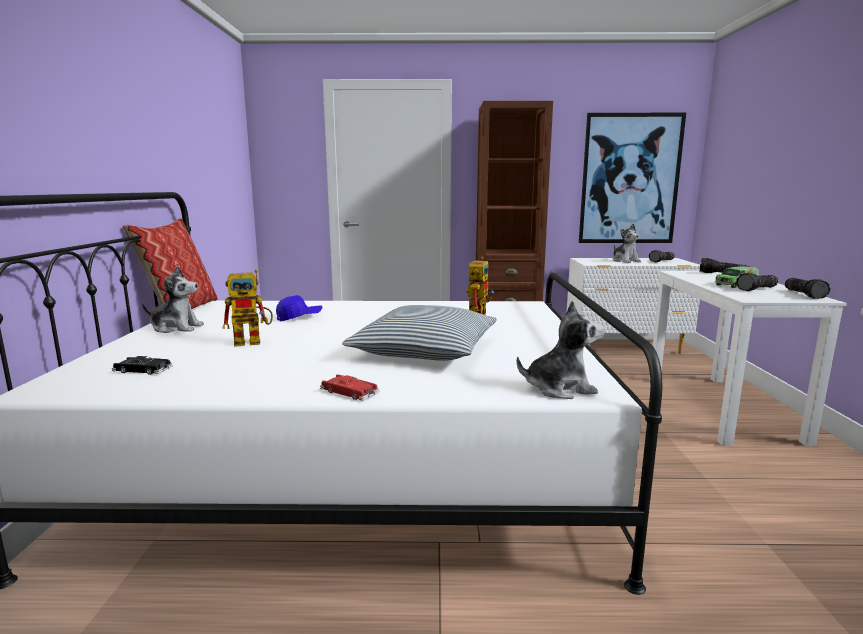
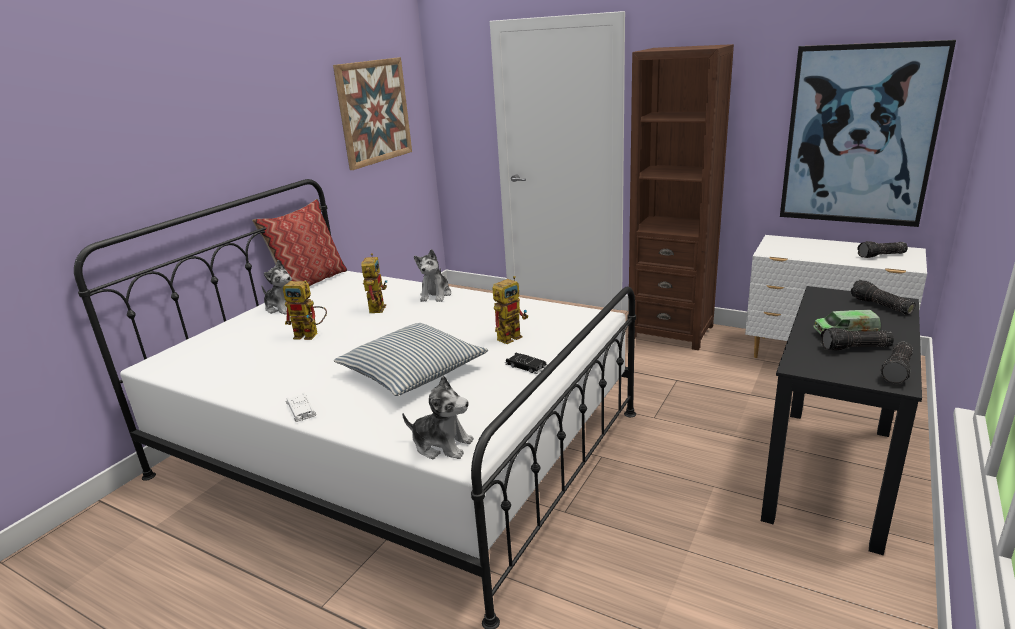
camera: 30 degrees right, 10 degrees up
black toy car [112,356,173,375] -> black toy car moved to [505,353,548,374]
blue cap [276,295,322,321] -> toy robot [361,253,388,313]
red toy car [320,374,379,400] -> white toy car [286,392,316,422]
plush toy [613,224,641,263] -> plush toy moved to [414,249,451,302]
white desk [649,271,847,446] -> black desk [761,286,922,555]
none -> picture [333,57,412,170]

